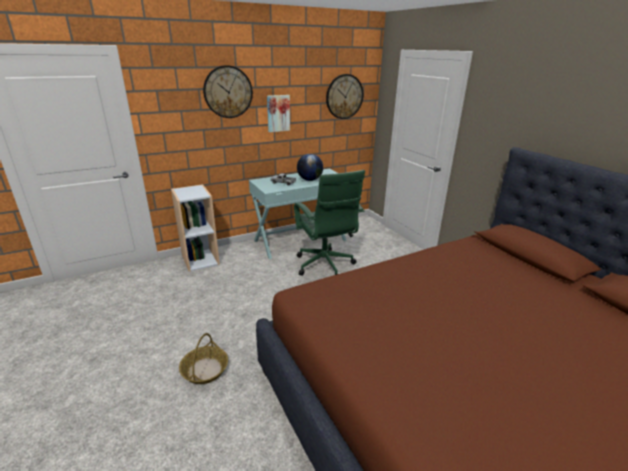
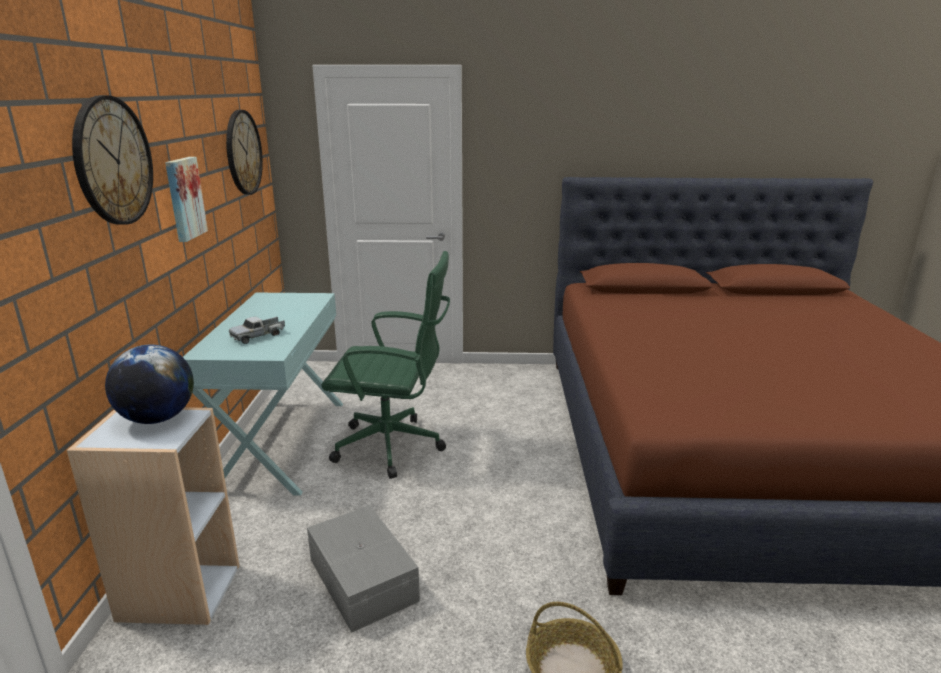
camera: 60 degrees left, 5 degrees down
globe [297,154,323,181] -> globe moved to [105,345,194,424]
none -> grey storage box [307,505,420,633]

